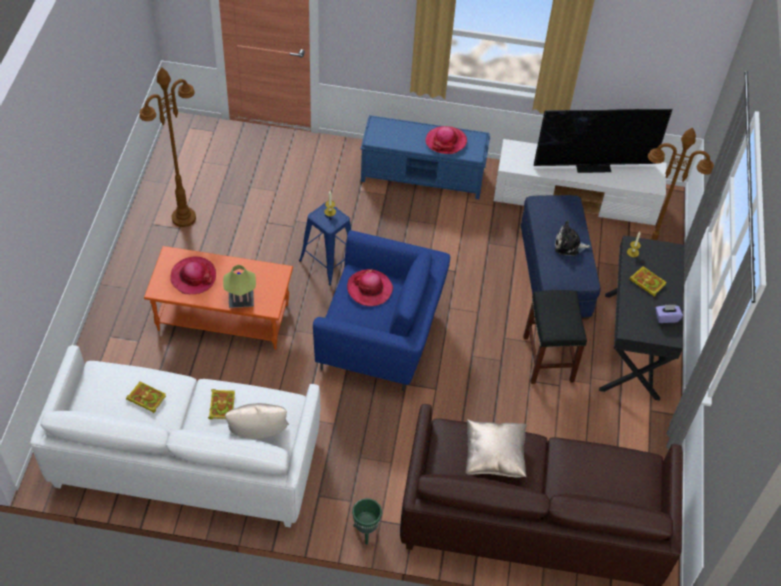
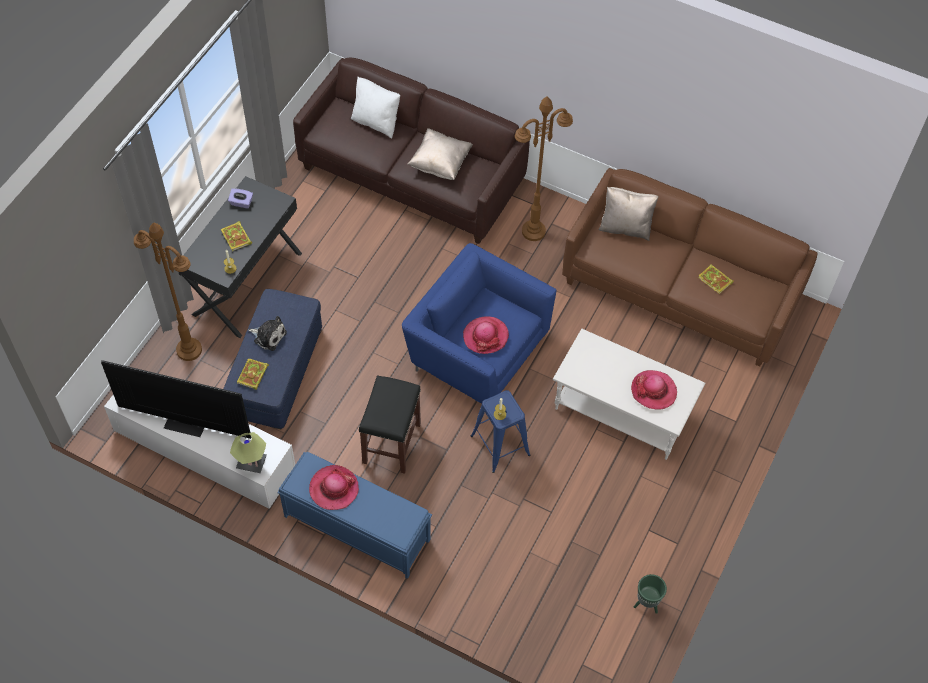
camera: 160 degrees left, 5 degrees up
white sofa [30,345,321,528] -> brown sofa [562,168,817,367]
brown floor lamp [139,68,196,227] -> brown floor lamp moved to [515,96,573,241]
orange coffee table [144,246,293,350] -> white coffee table [553,329,705,460]
book [208,389,235,419] -> book moved to [237,358,269,390]
table lamp [223,265,256,308] -> table lamp moved to [230,432,267,473]
green planter [352,498,382,544] -> green planter moved to [634,574,667,614]
black stool [523,290,587,384] -> black stool moved to [359,375,421,474]
none -> white pillow [351,77,400,138]

